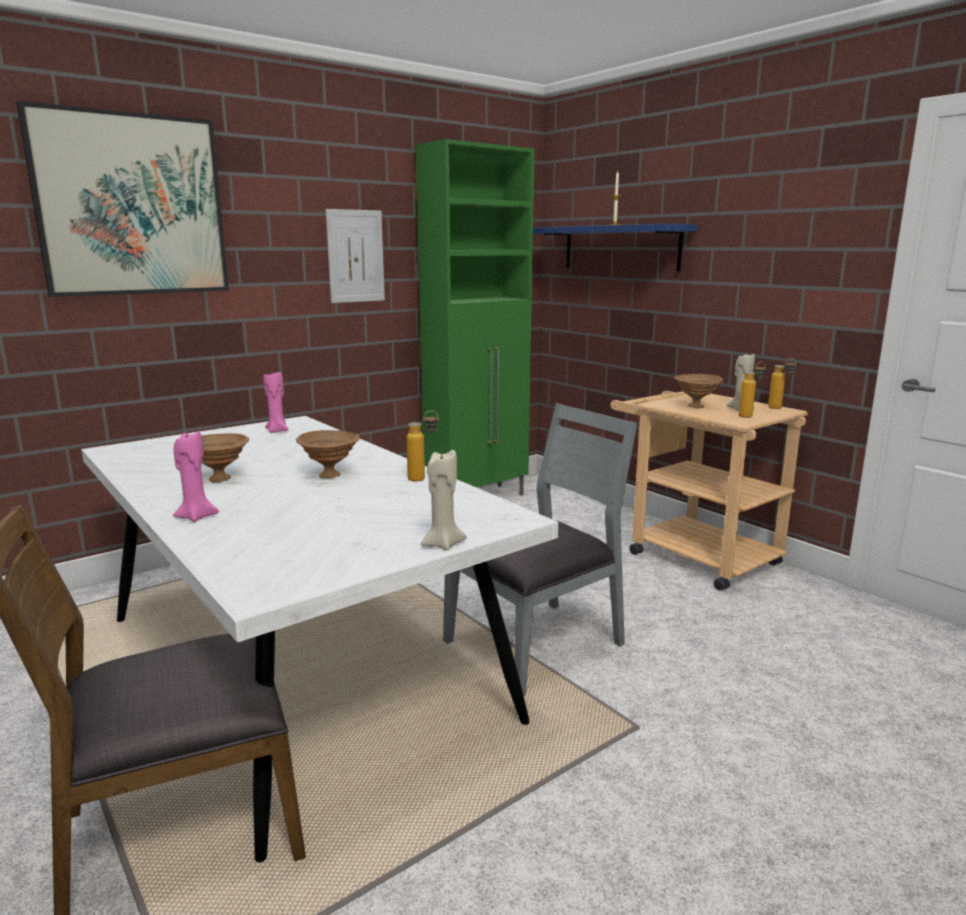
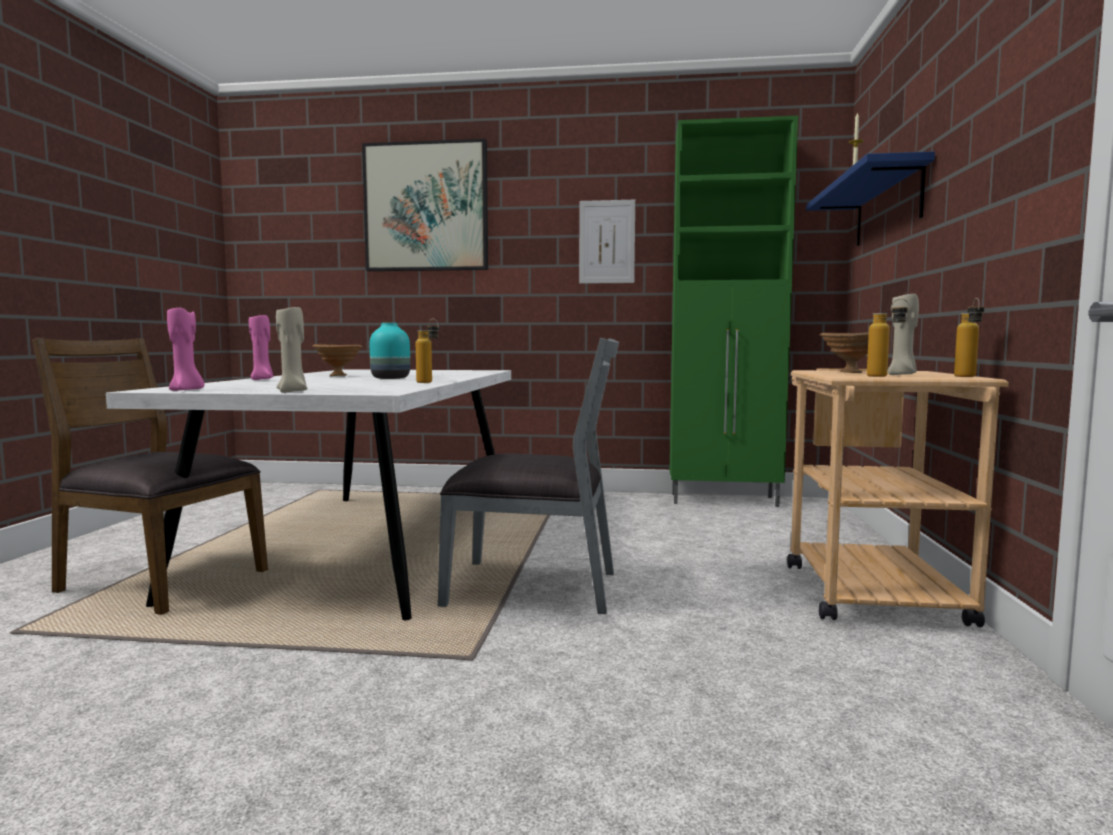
camera: 45 degrees right, 10 degrees down
pink candle [263,372,289,433] -> pink candle moved to [167,308,205,391]
brown bowl [296,430,360,478] -> turquoise vase [370,323,410,379]

